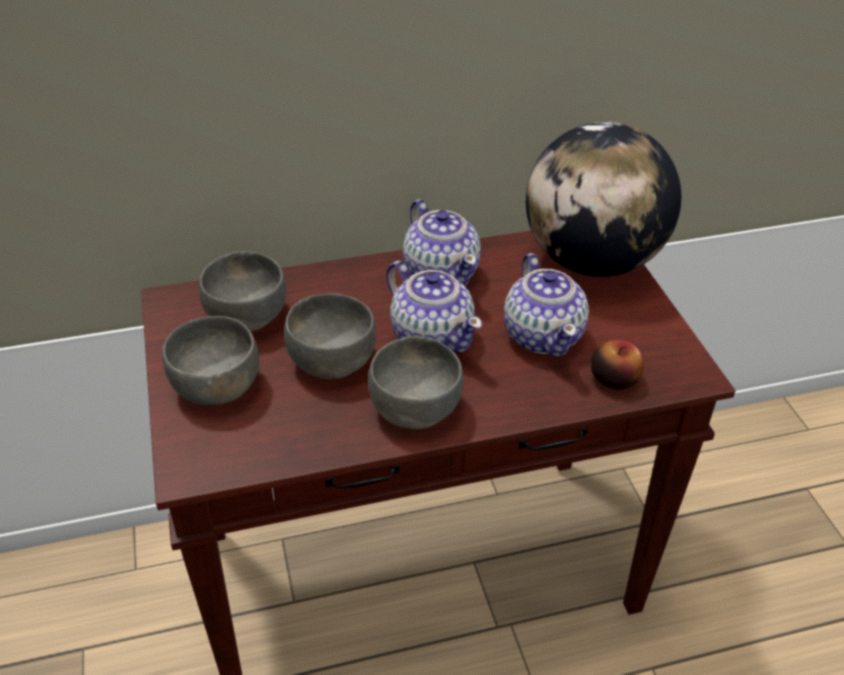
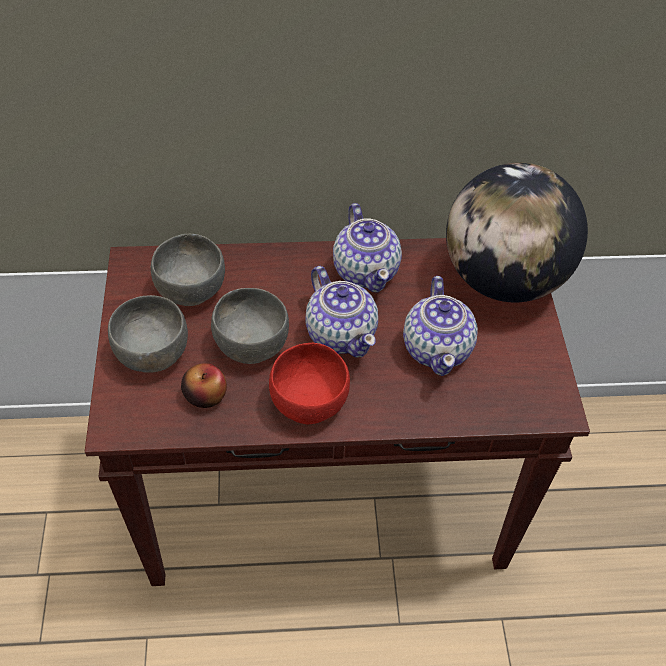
camera: 10 degrees right, 10 degrees up
grey bowl [368,336,463,429] -> red bowl [269,343,350,424]
apple [591,340,644,390] -> apple moved to [181,363,227,408]

